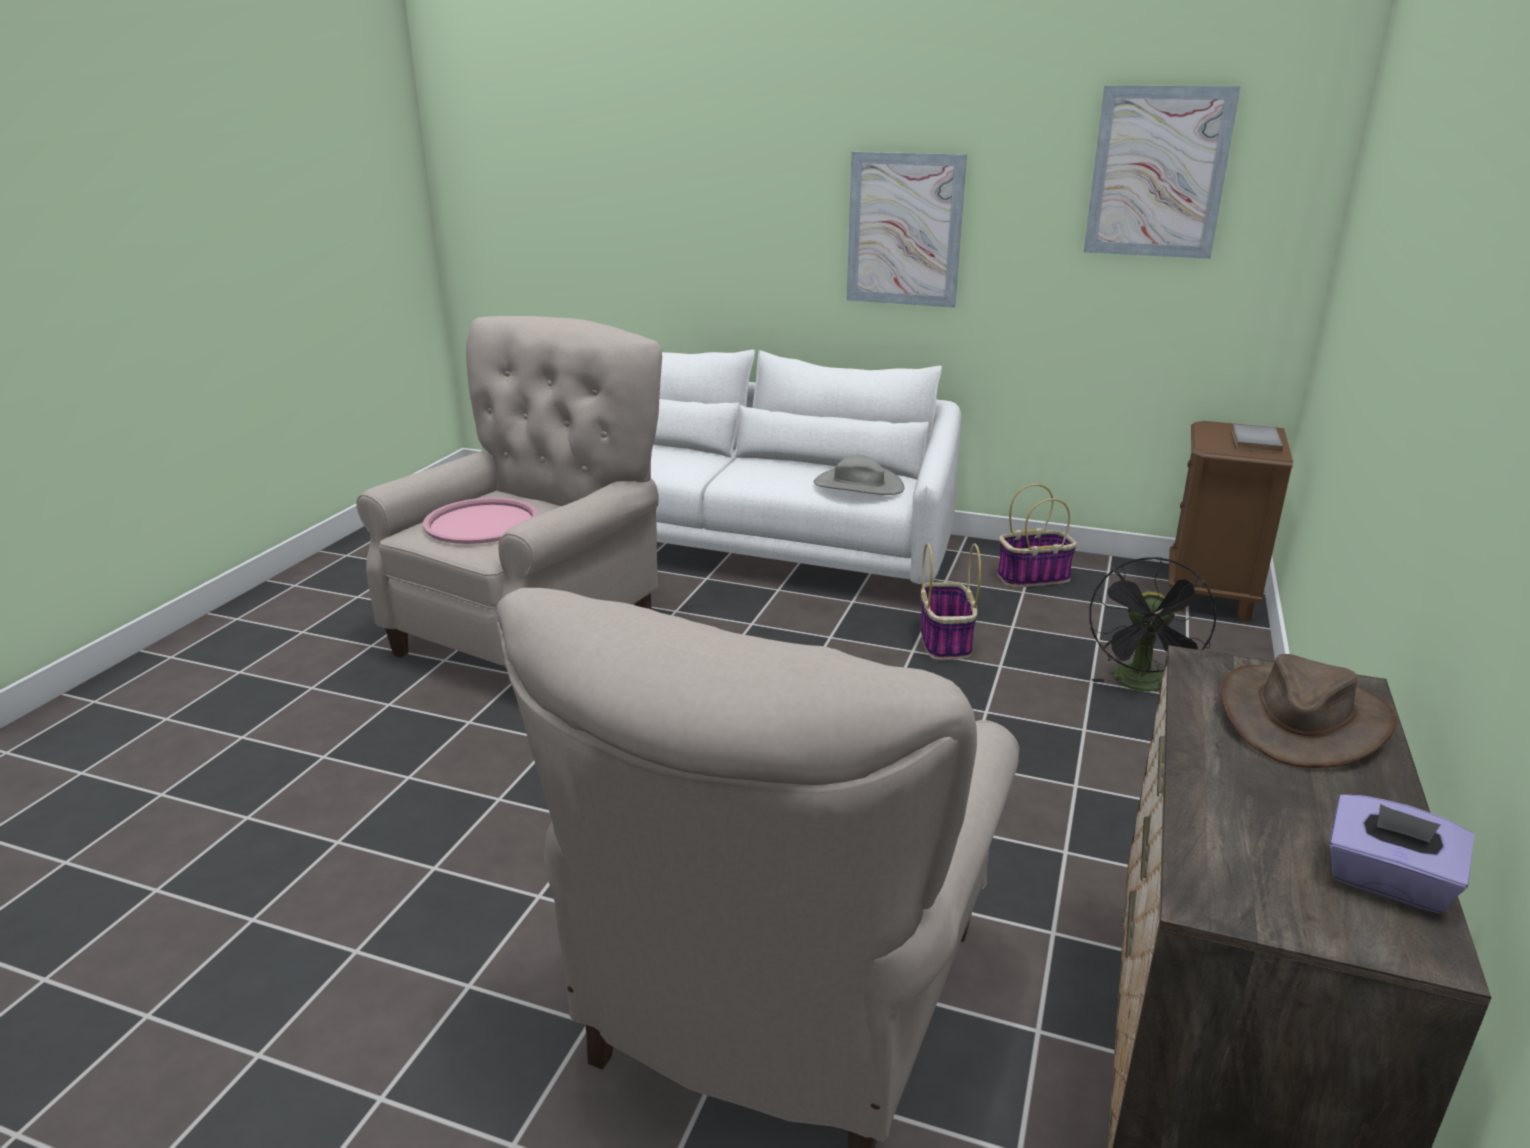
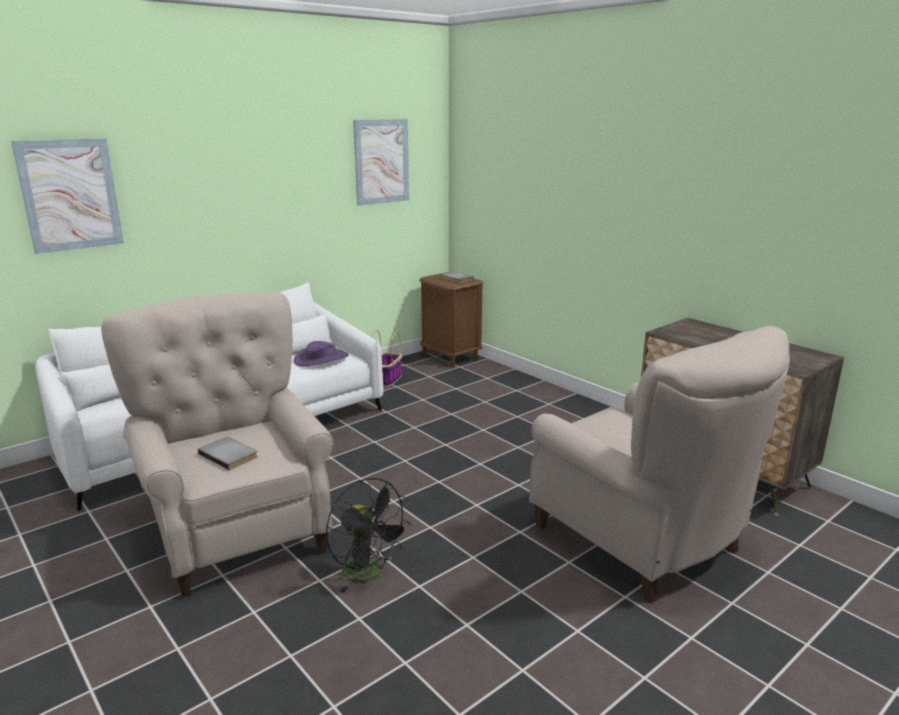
camera: 60 degrees left, 5 degrees down
pink tray [423,497,538,544] -> grey book [198,437,258,470]
grey hat [814,455,904,495] -> purple hat [294,341,349,366]
picture [847,151,967,308] -> picture moved to [11,138,124,254]
basket [920,543,981,660] -> none
black fan [1089,557,1216,692] -> black fan moved to [326,478,411,592]
brown hat [1221,654,1397,768] -> none
purple tissue box [1329,794,1475,913] -> none

